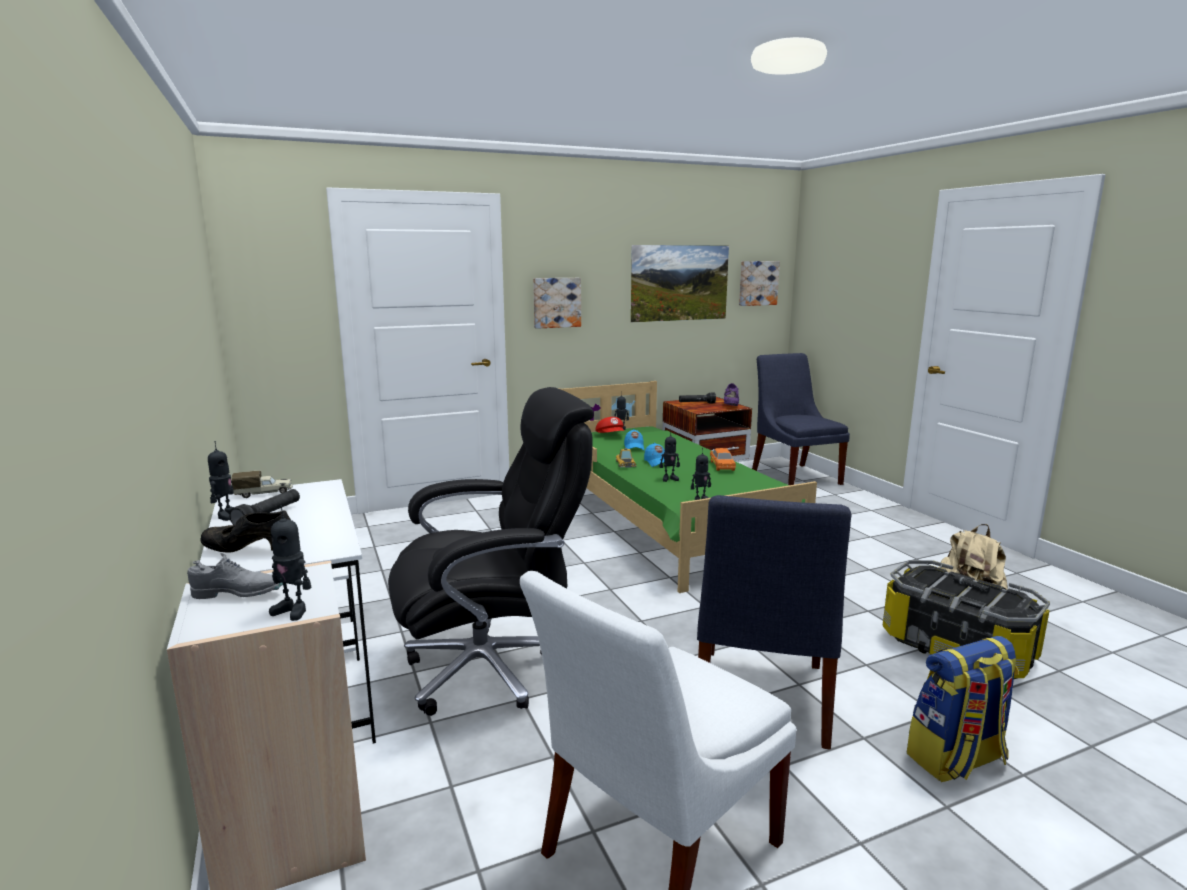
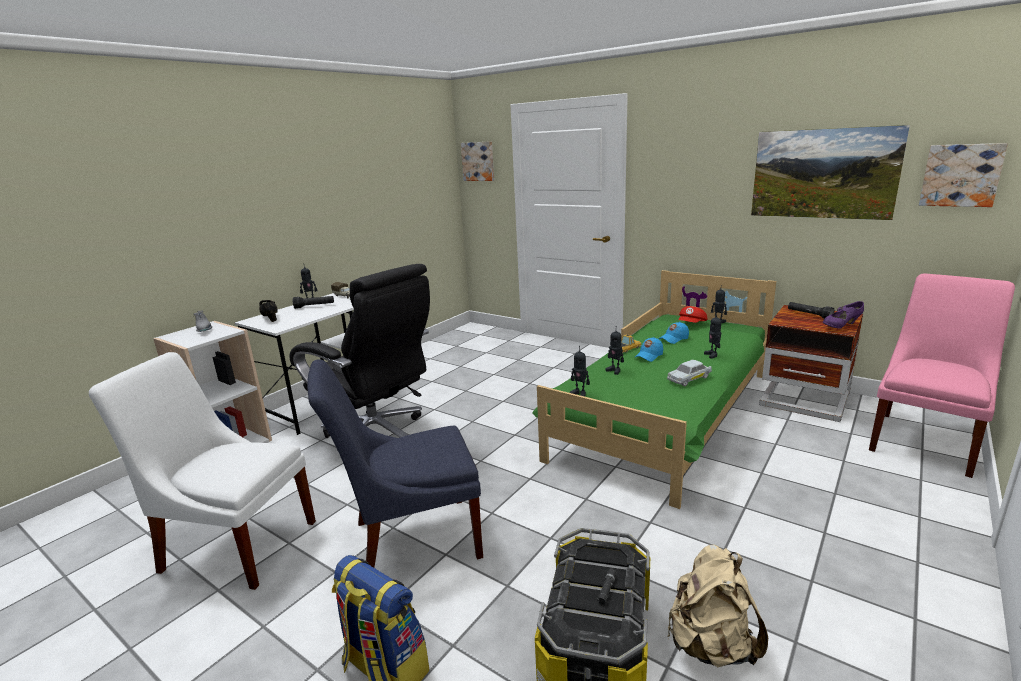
camera: 60 degrees right, 5 degrees up
toy robot [269,506,311,621] -> toy robot moved to [704,313,721,359]
picture [533,278,581,329] -> picture moved to [461,141,494,181]
orange toy car [710,448,736,471] -> white toy car [667,360,712,386]
blue chair [752,353,850,485] -> pink chair [869,273,1015,478]

